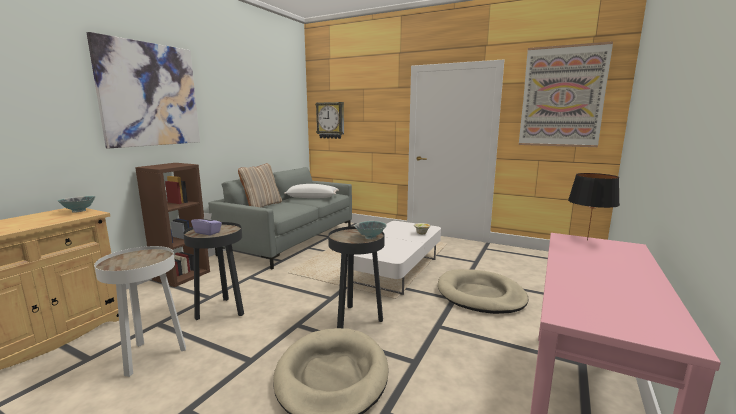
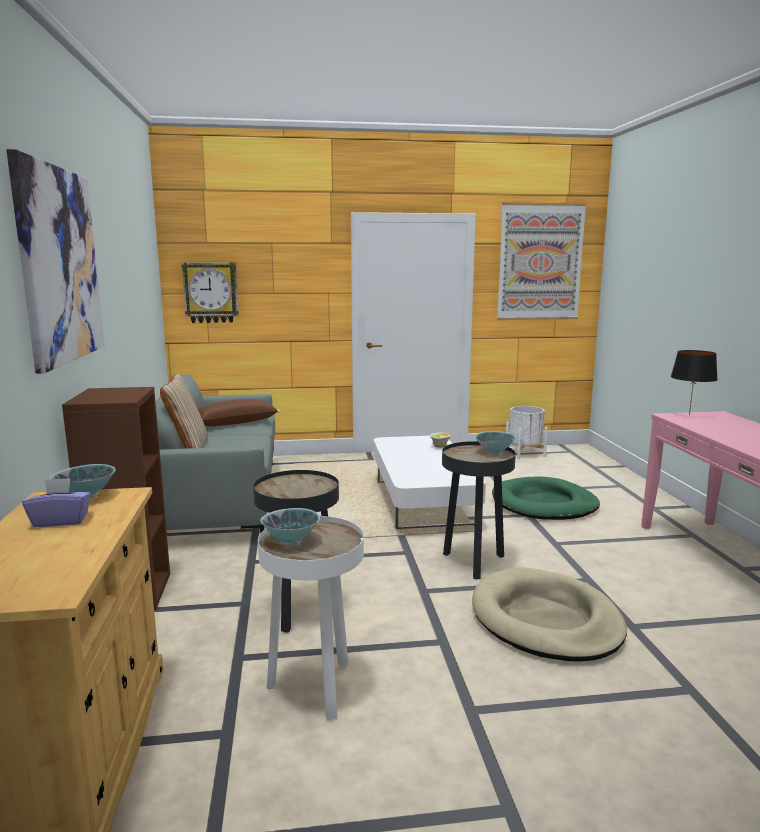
camera: 35 degrees left, 0 degrees up
purple tissue box [191,212,222,235] -> purple tissue box moved to [22,478,91,527]
white pillow [284,184,339,198] -> brown pillow [198,399,280,426]
beige dog bed [438,269,528,314] -> green dog bed [492,476,600,520]
none -> bowl [260,508,320,546]
none -> white planter [506,406,548,459]

